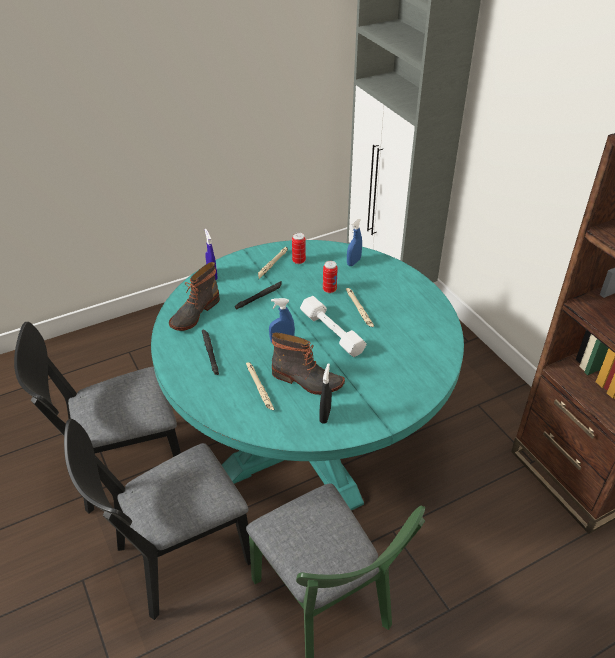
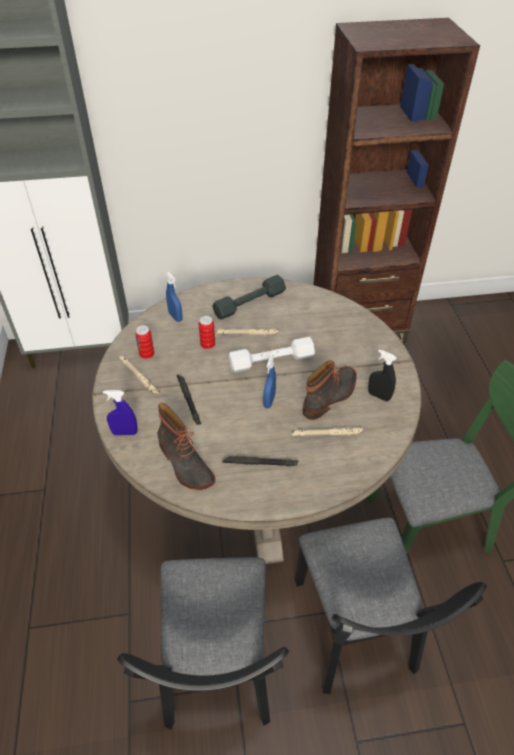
camera: 70 degrees left, 5 degrees up
turquoise dining table [151,240,464,511] -> beige dining table [92,278,421,564]
none -> grey dumbbell [212,275,286,319]

